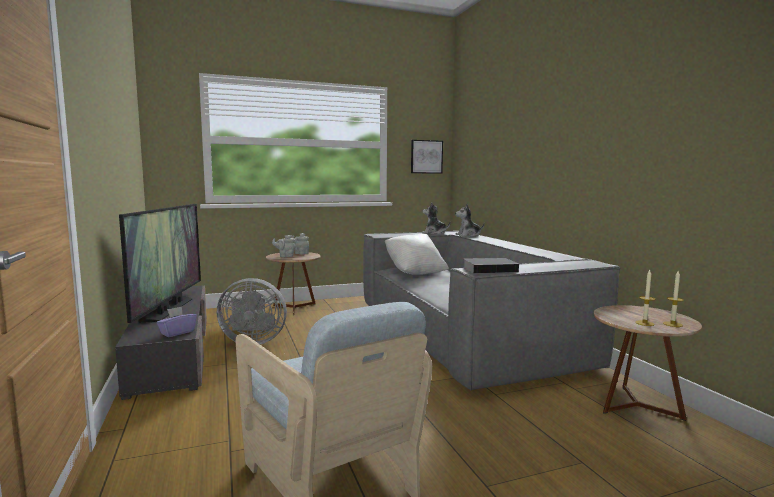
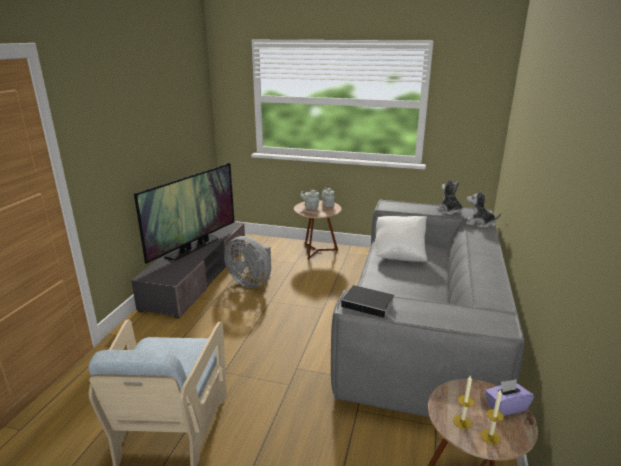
camera: 35 degrees right, 15 degrees up
purple tissue box [157,306,197,337] -> purple tissue box moved to [485,379,534,416]
picture [411,140,443,174] -> none

